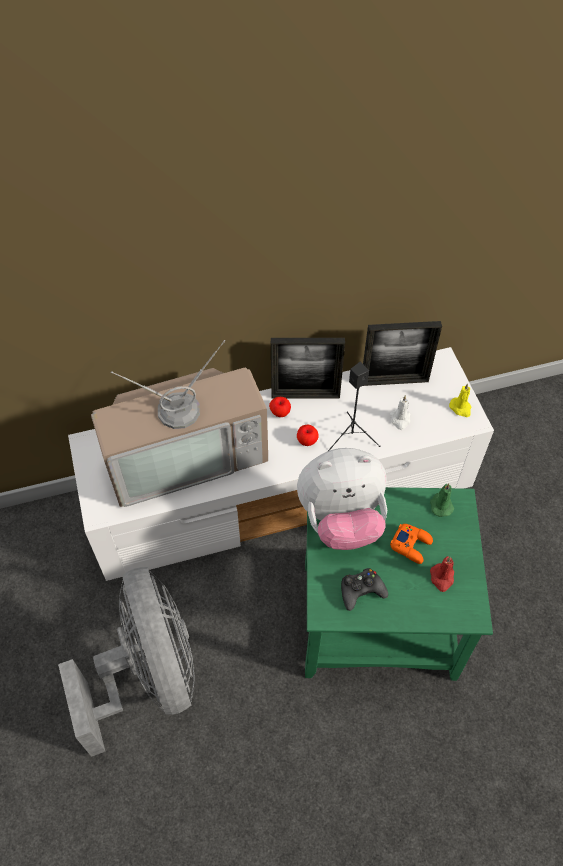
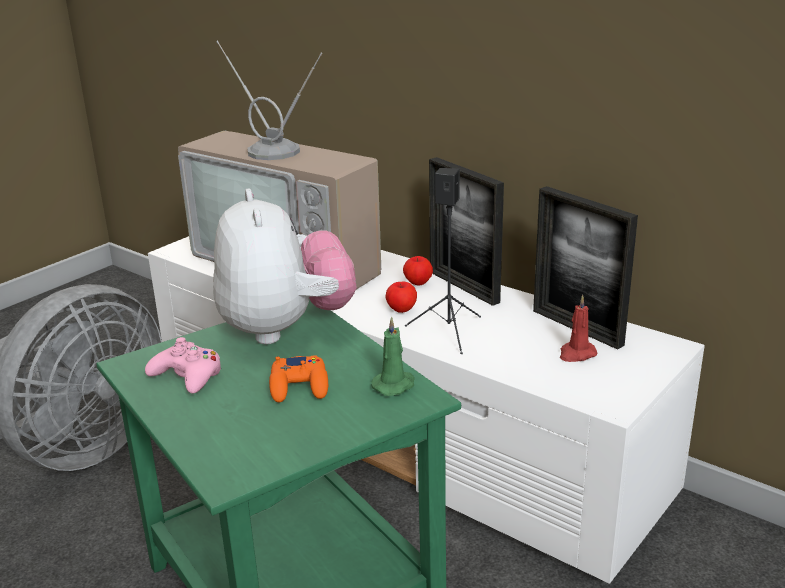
camera: 55 degrees right, 30 degrees down
plush toy [297,448,387,550] -> plush toy turned 150 degrees counterclockwise [213,189,357,344]
black game controller [341,568,388,611] -> pink game controller [145,337,221,394]
white candle [390,395,410,430] -> none
red candle [430,556,454,592] -> red candle moved to [560,295,598,362]
yellow candle [449,383,471,417] -> none

